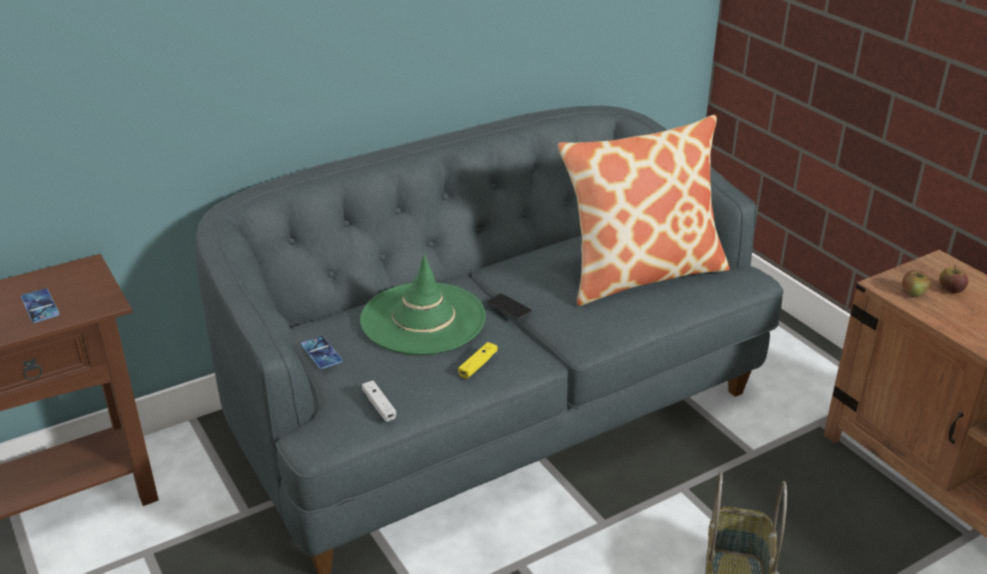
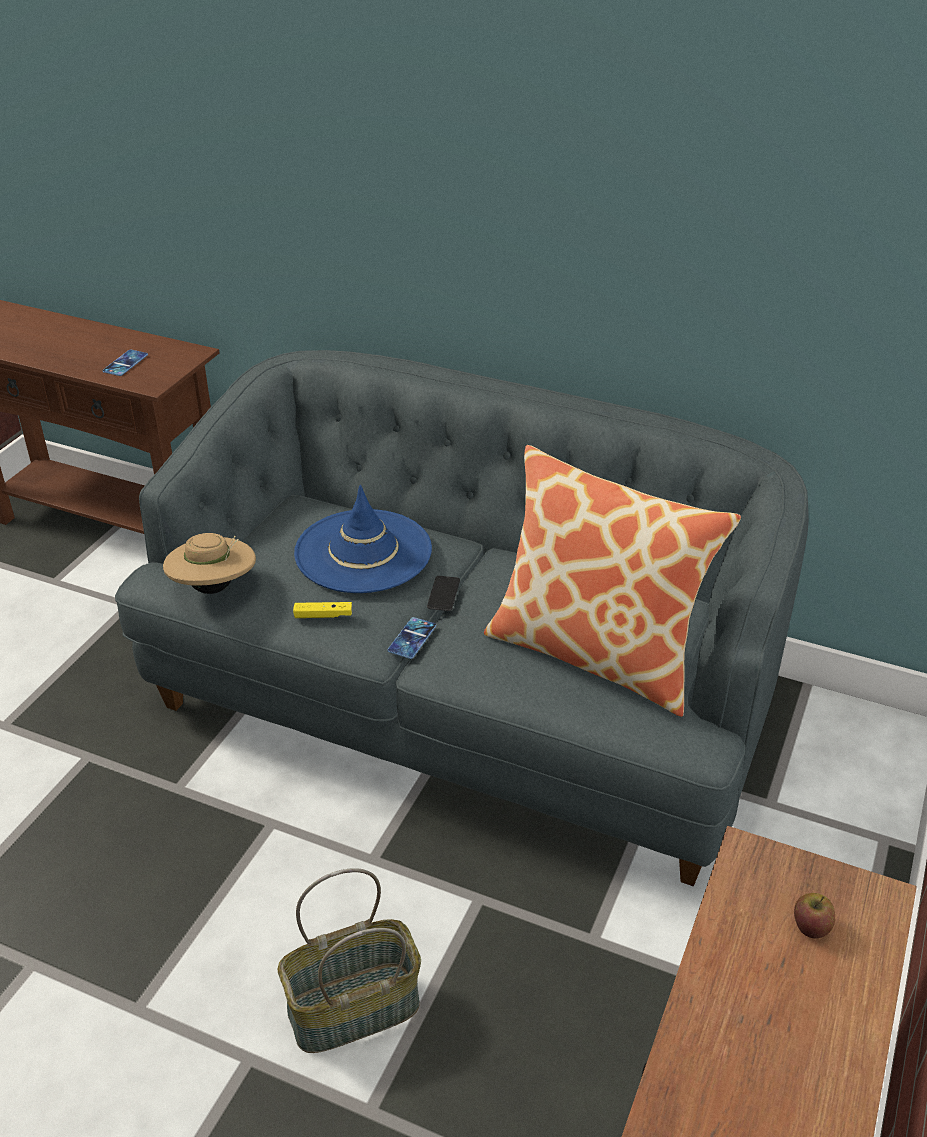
camera: 55 degrees right, 5 degrees up
phone [301,336,343,369] -> phone moved to [387,617,436,659]
green hat [360,254,486,355] -> blue hat [294,485,432,593]
white game controller [362,381,396,422] -> beige hat [163,533,256,594]
apple [902,270,930,297] -> none

